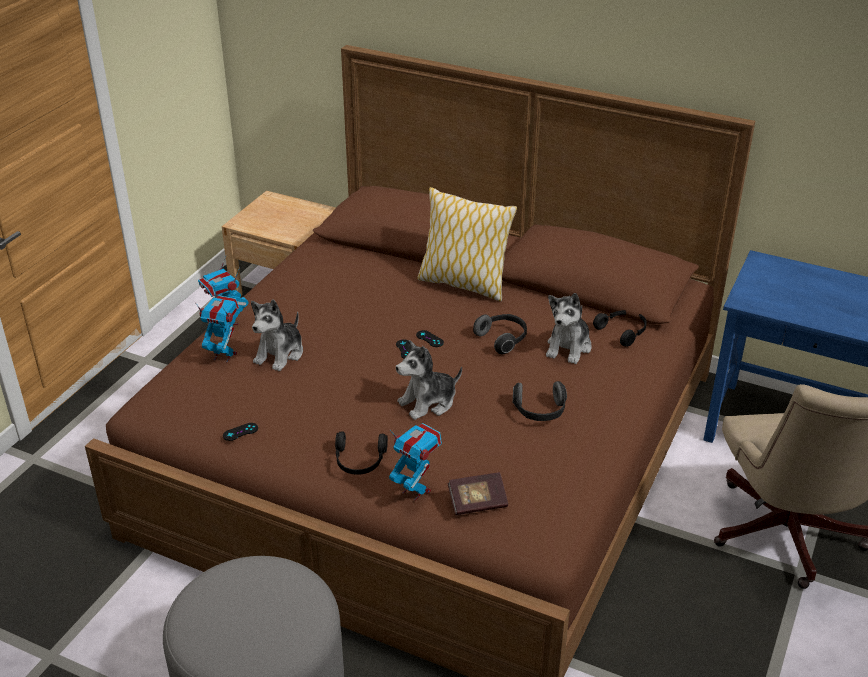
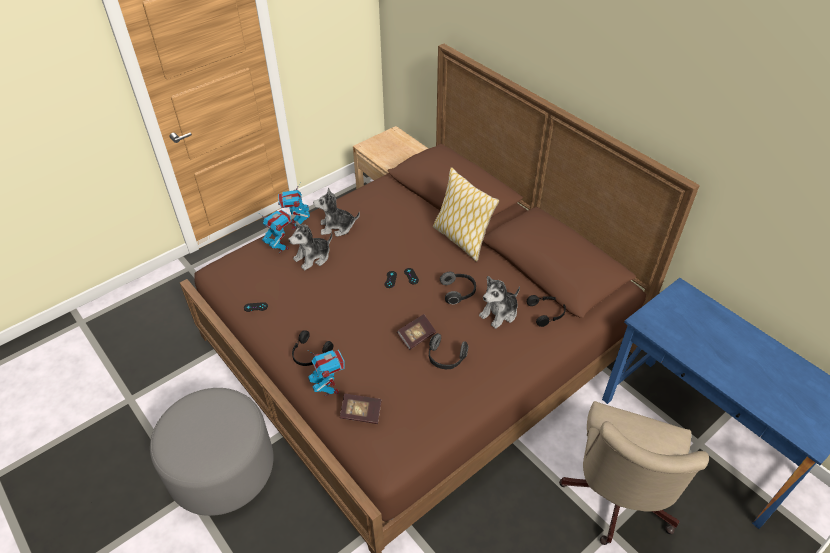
camera: 25 degrees right, 10 degrees up
plush toy [396,340,462,420] -> plush toy moved to [313,187,360,237]
none -> book [397,314,436,350]

